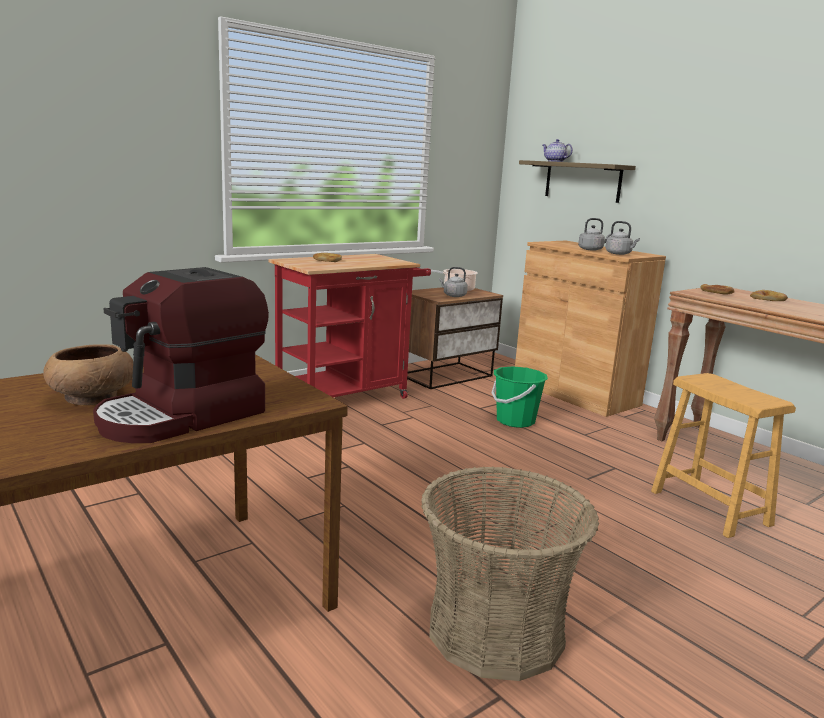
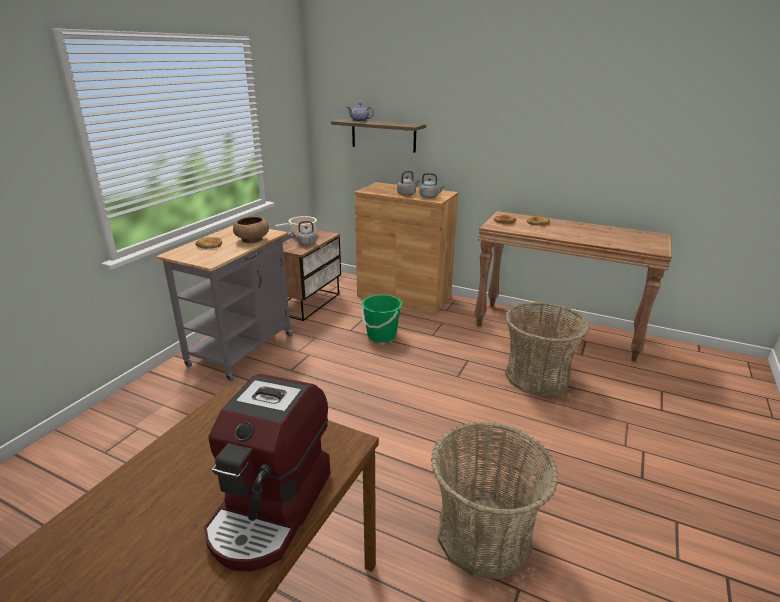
camera: 25 degrees left, 10 degrees up
brown bowl [43,344,133,405] -> brown bowl moved to [233,216,269,243]
red cart [268,254,431,399] -> grey cart [156,225,294,382]
brown stool [651,373,796,538] -> basket [505,302,590,396]

